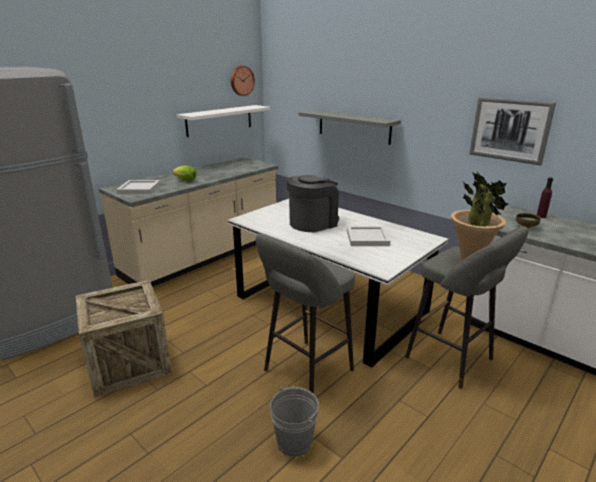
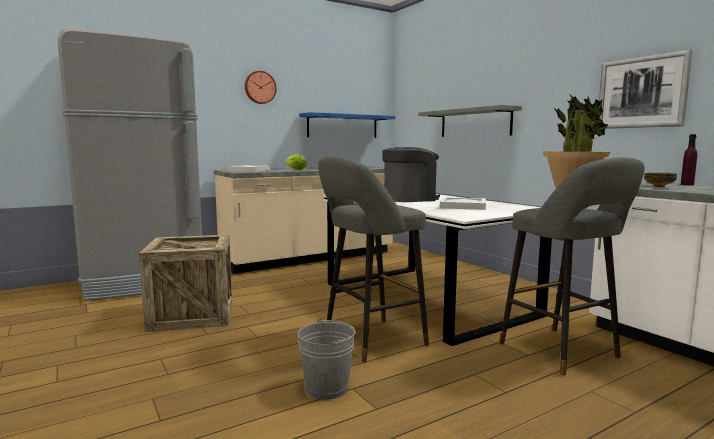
camera: 15 degrees right, 15 degrees down
white shelf [177,105,270,137] -> blue shelf [299,112,395,138]
wall clock [231,66,255,96] -> wall clock moved to [245,71,277,104]

